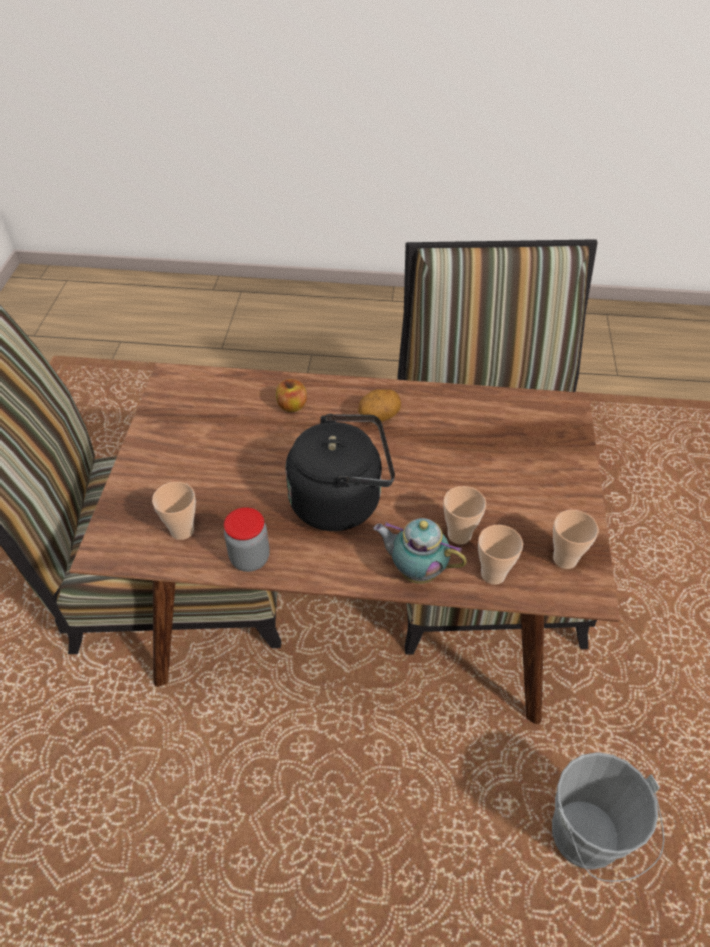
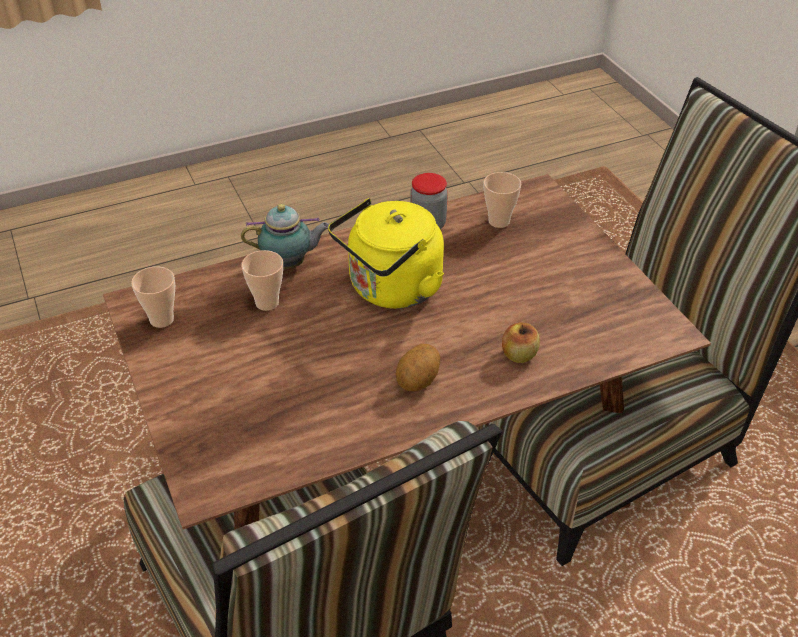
camera: 150 degrees right, 5 degrees down
black kettle [285,414,395,531] -> yellow kettle [328,198,444,309]
cup [478,525,523,585] -> none
grey bucket [552,752,664,882] -> none

